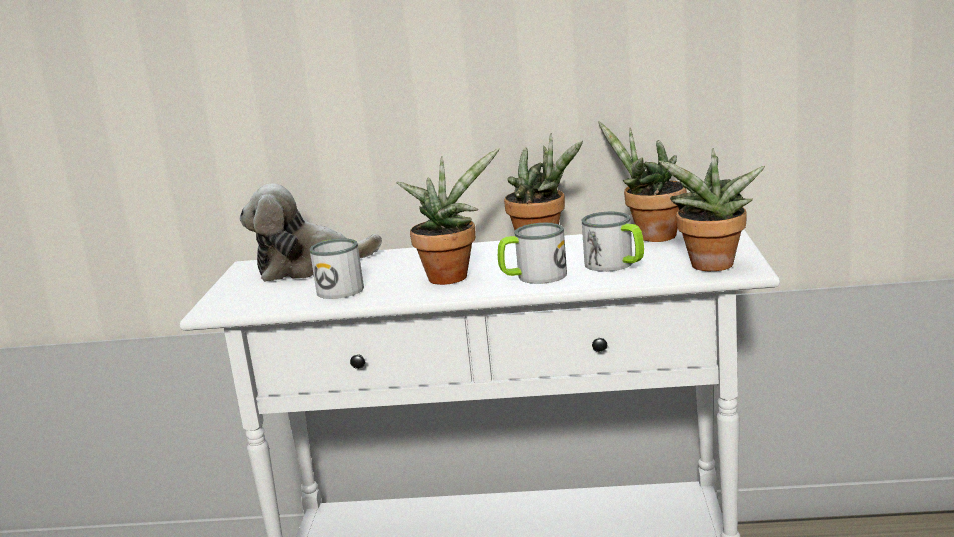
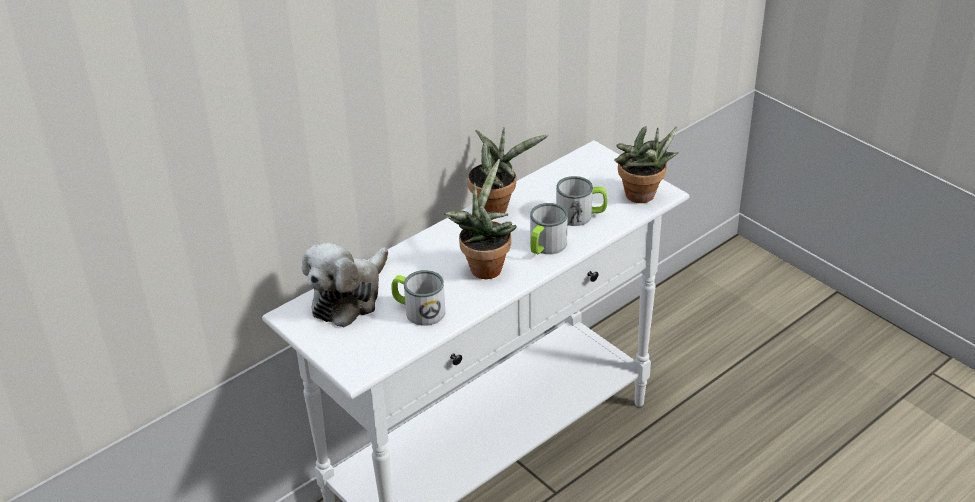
camera: 45 degrees left, 20 degrees up
potted plant [598,122,687,242] -> none

